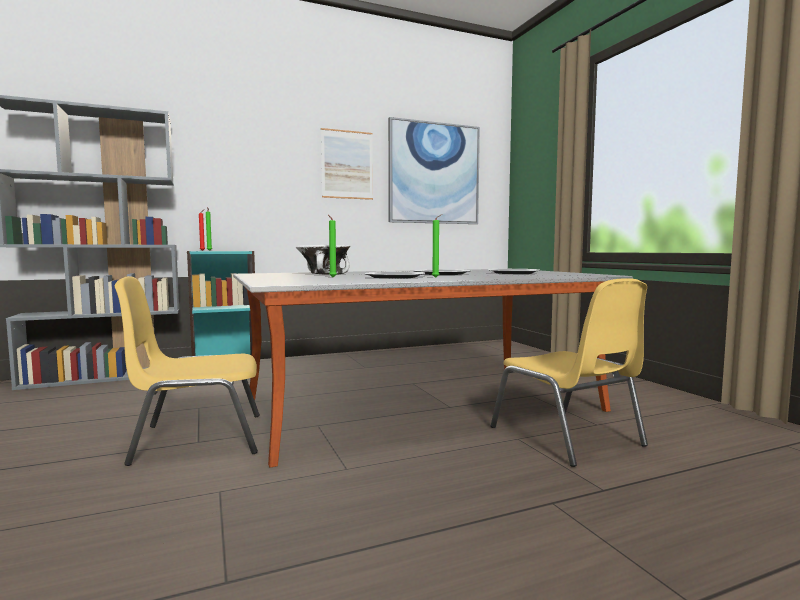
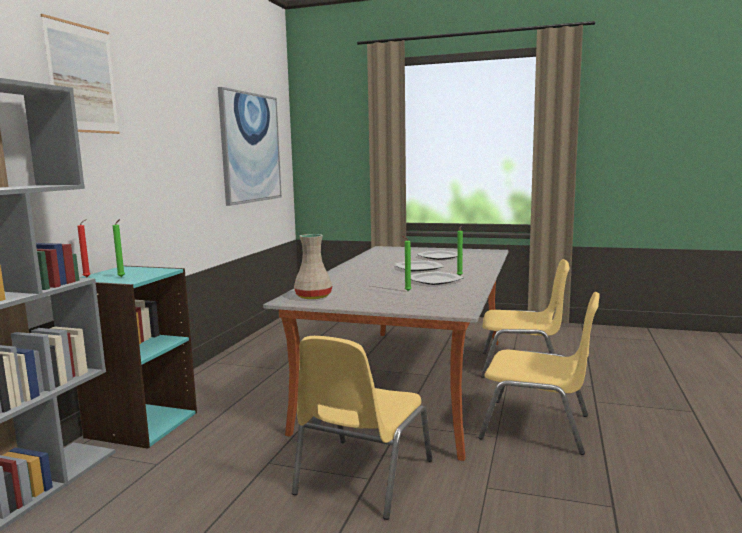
camera: 50 degrees left, 5 degrees up
white bowl [296,245,350,275] -> none
picture [321,128,373,200] -> picture moved to [41,14,120,134]
none -> beige vase [294,234,332,299]
none -> yellow chair [478,292,600,455]

